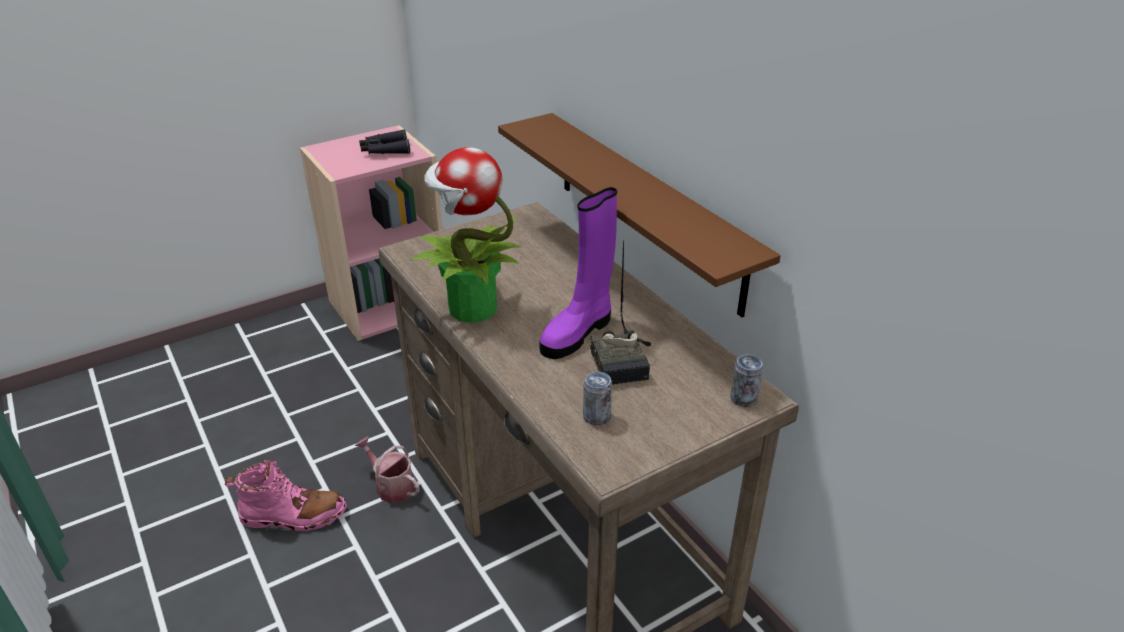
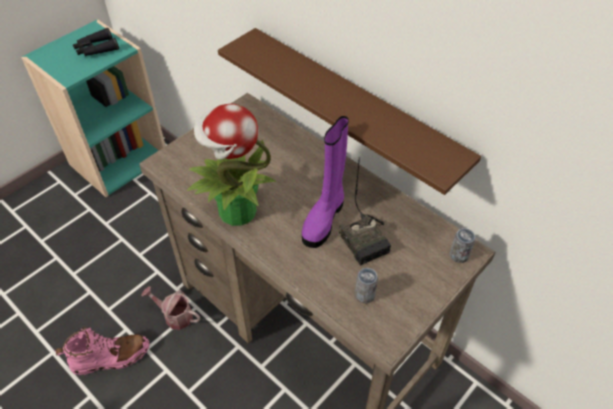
camera: 15 degrees left, 15 degrees up
pink bookcase [300,125,442,341] -> turquoise bookcase [21,19,166,197]

